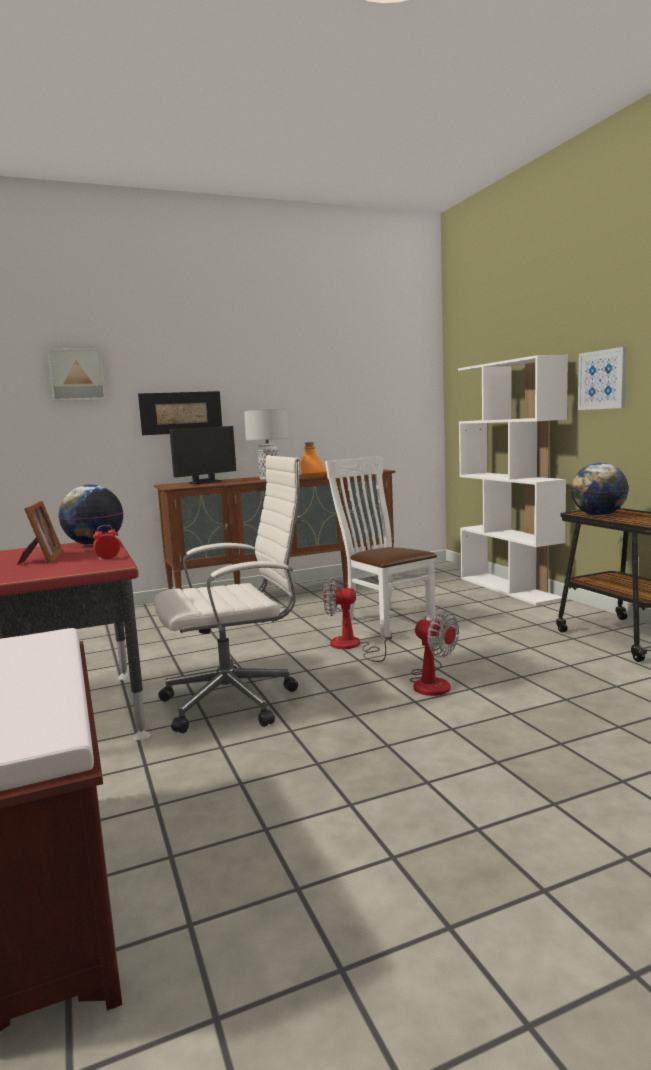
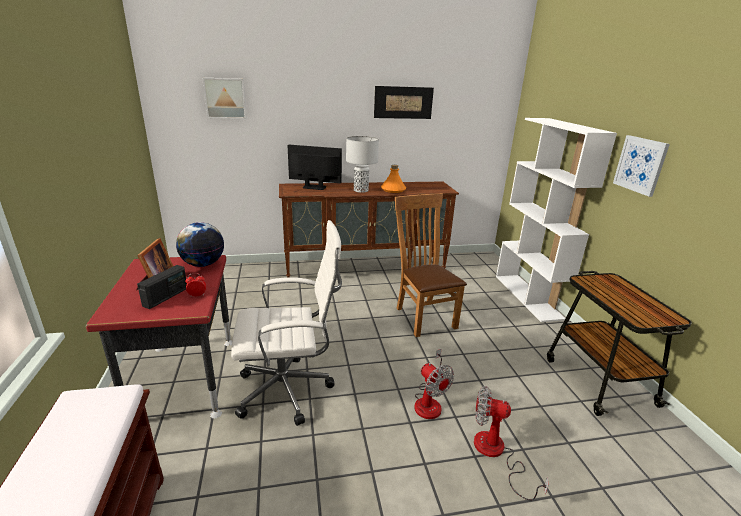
camera: 10 degrees right, 15 degrees up
picture [138,391,222,435] -> picture moved to [374,86,434,119]
monitor [169,426,236,484] -> monitor turned 135 degrees counterclockwise [287,145,342,190]
fan [323,578,392,662] -> fan moved to [474,386,549,501]
white chair [325,456,437,637] -> brown chair [395,193,467,337]
globe [571,463,629,516] -> none
none -> radio [137,265,187,309]

